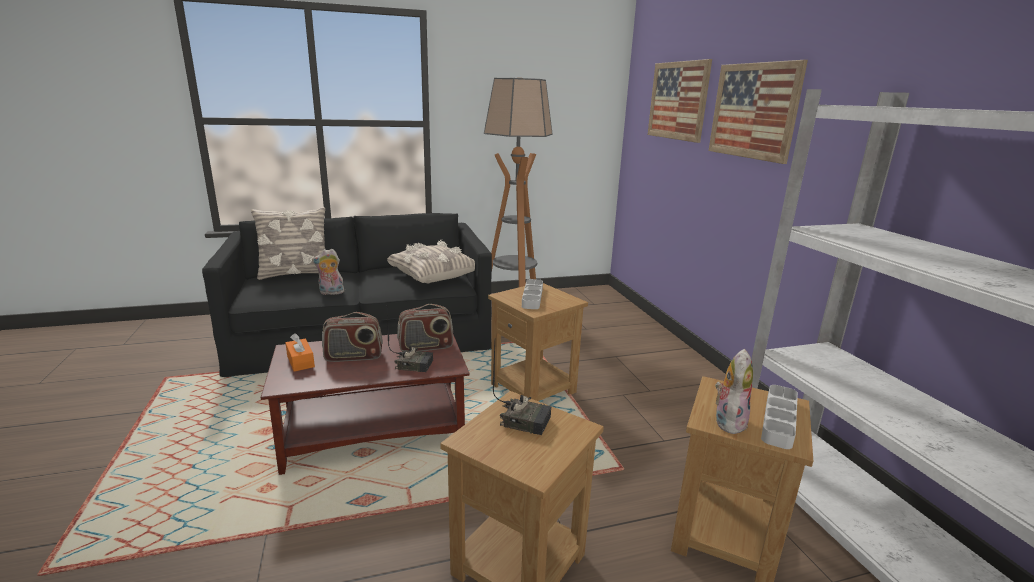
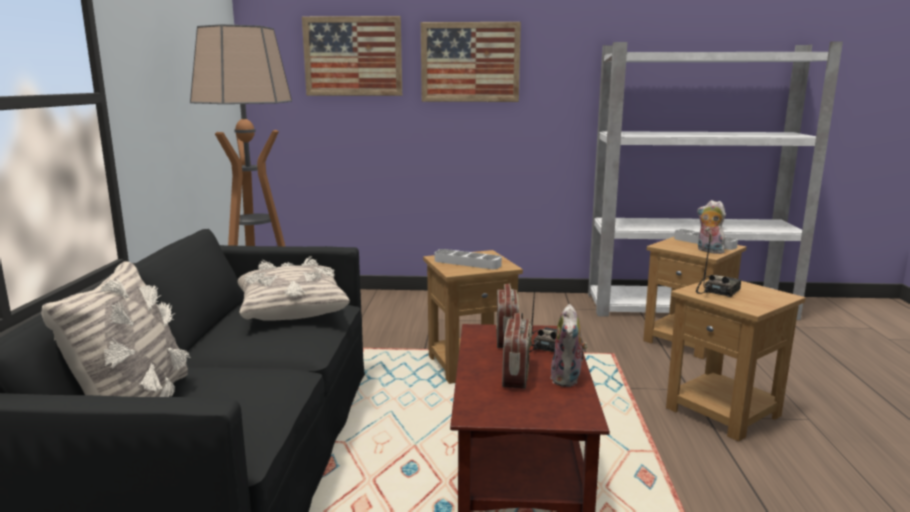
camera: 70 degrees left, 5 degrees down
orange tissue box [286,333,315,372] -> none
plush toy [312,249,344,295] -> plush toy moved to [550,304,588,387]

